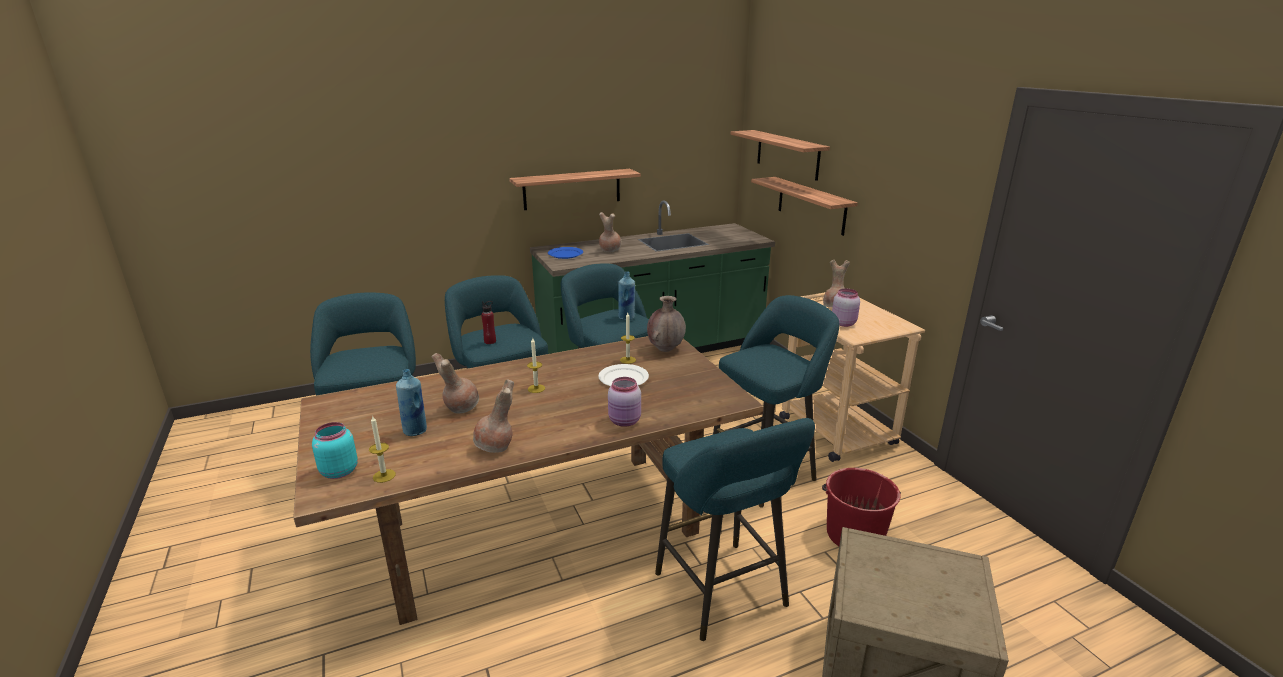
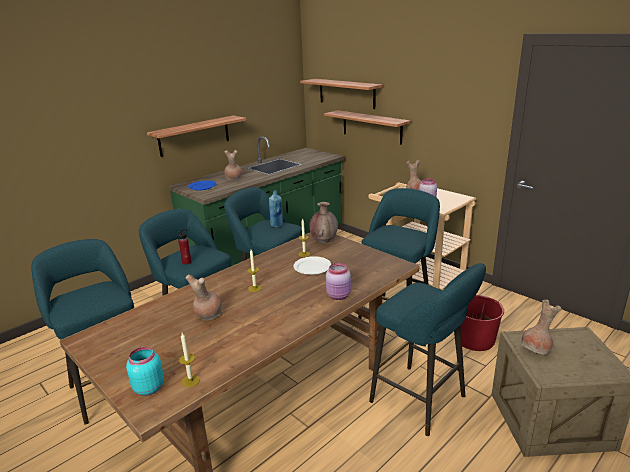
camera: 20 degrees left, 0 degrees up
blue bottle [396,369,427,436] -> none
brown vase [473,380,514,453] -> brown vase moved to [521,300,562,355]

